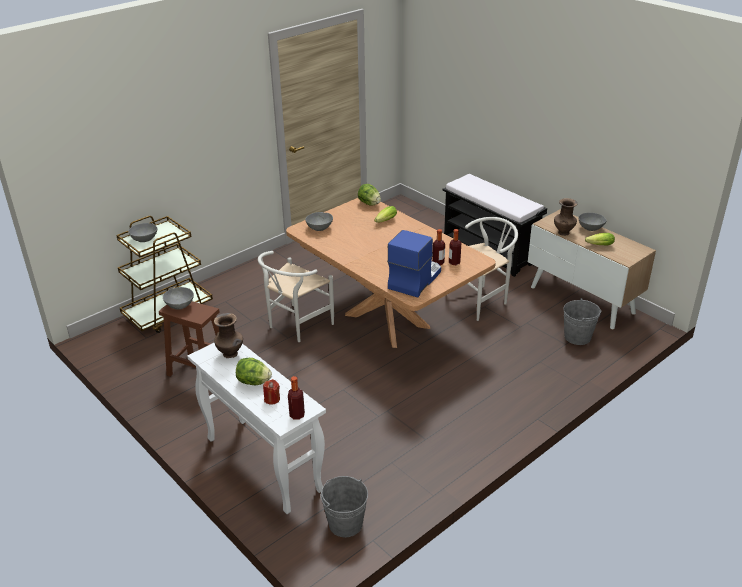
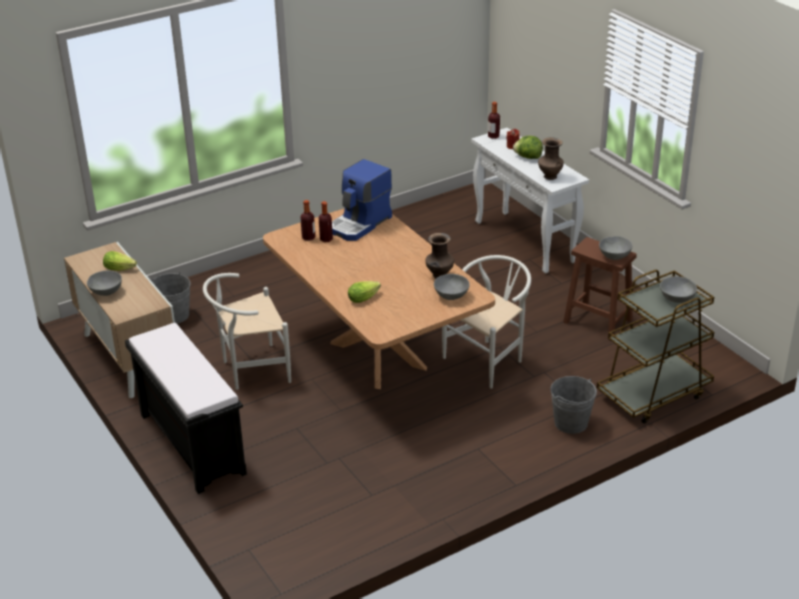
camera: 170 degrees left, 0 degrees up
grey bucket [321,476,368,537] -> grey bucket moved to [550,376,597,434]
lettuce [358,184,381,206] -> none
brown vase [554,198,577,236] -> brown vase moved to [425,233,454,279]

